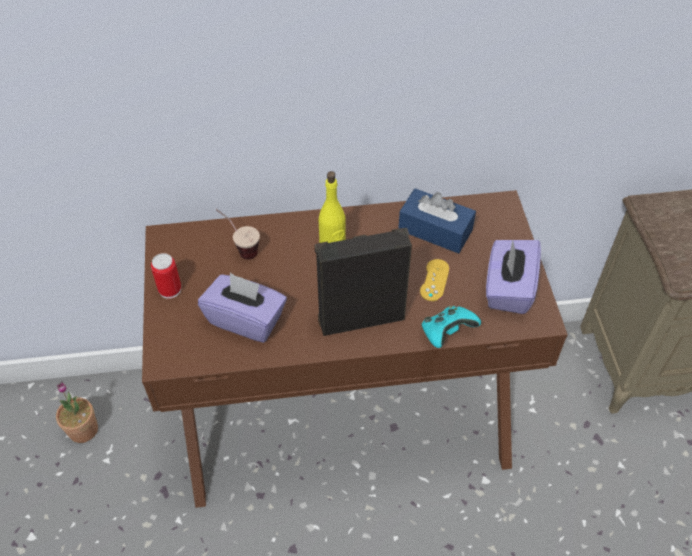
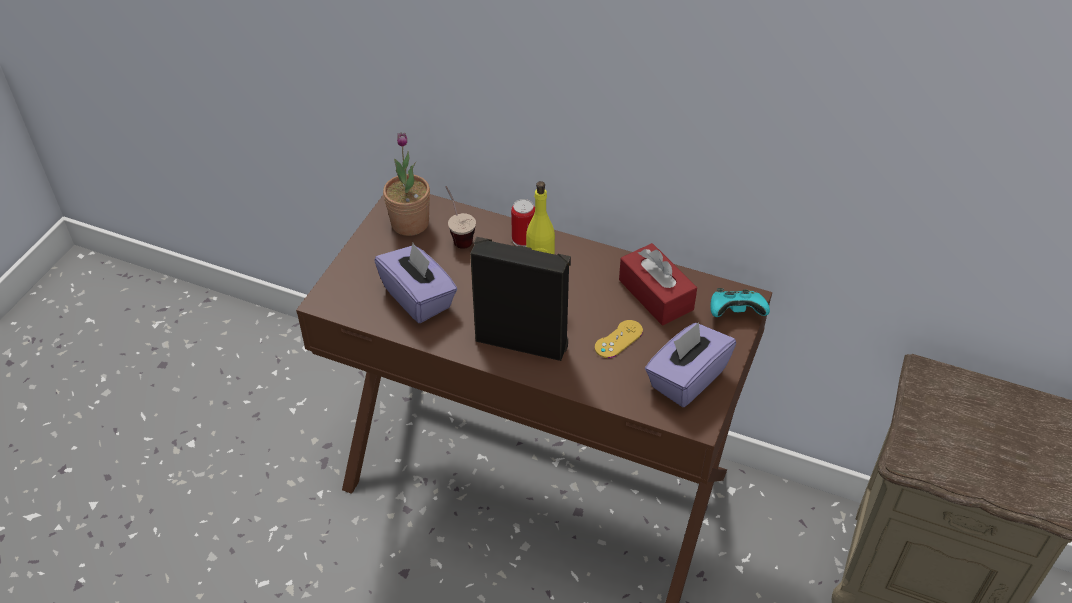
camera: 30 degrees right, 5 degrees down
potted plant [56,382,98,443] -> potted plant moved to [383,132,430,236]
can [151,253,181,299] -> can moved to [511,199,535,247]
blue tissue box [398,188,476,253] -> red tissue box [619,243,697,326]
turquoise game controller [421,306,481,348] -> turquoise game controller moved to [710,288,770,317]

